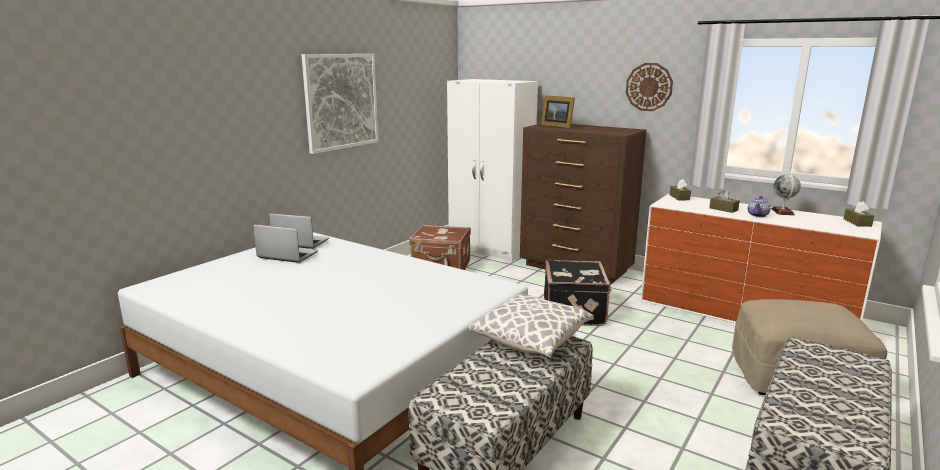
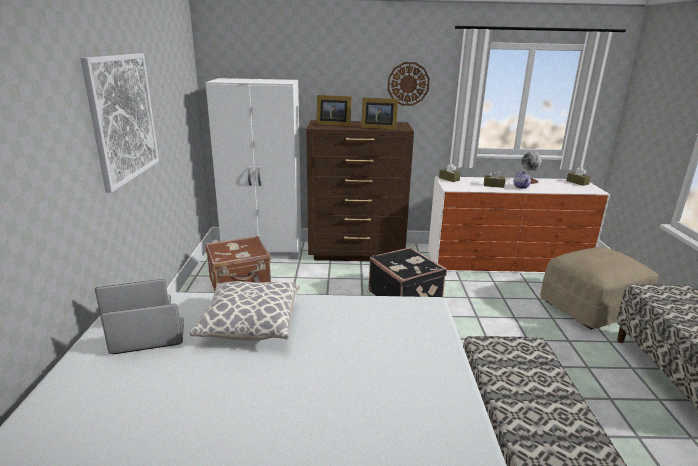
camera: 35 degrees left, 5 degrees up
pillow [469,294,594,358] -> pillow moved to [190,281,300,340]
none -> picture frame [361,98,398,130]

